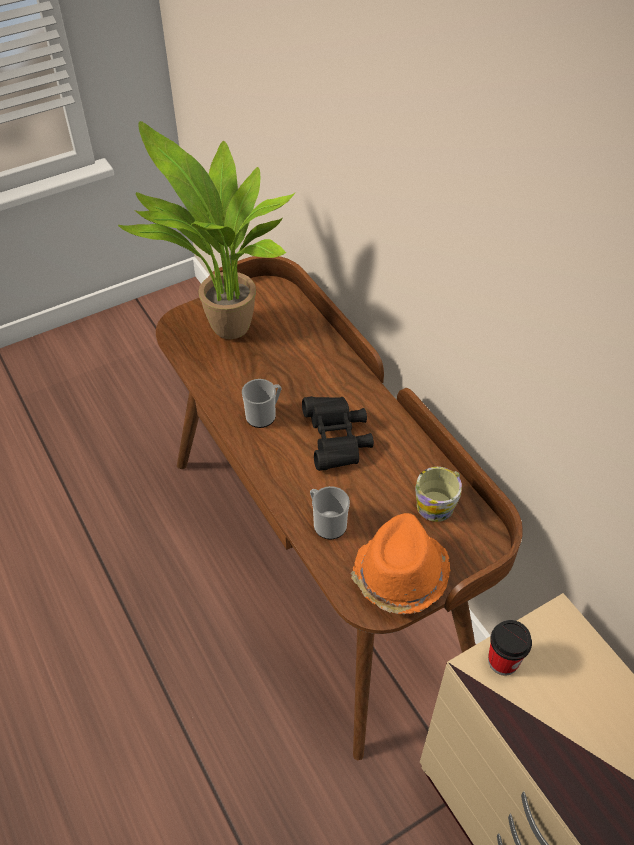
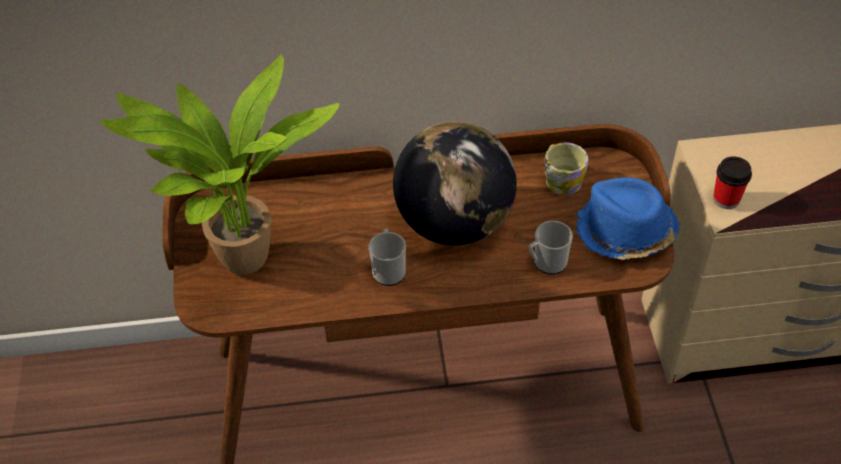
camera: 65 degrees left, 0 degrees up
black binoculars [302,396,374,471] -> globe [393,121,517,246]
orange hat [351,513,450,614] -> blue hat [576,177,680,260]

